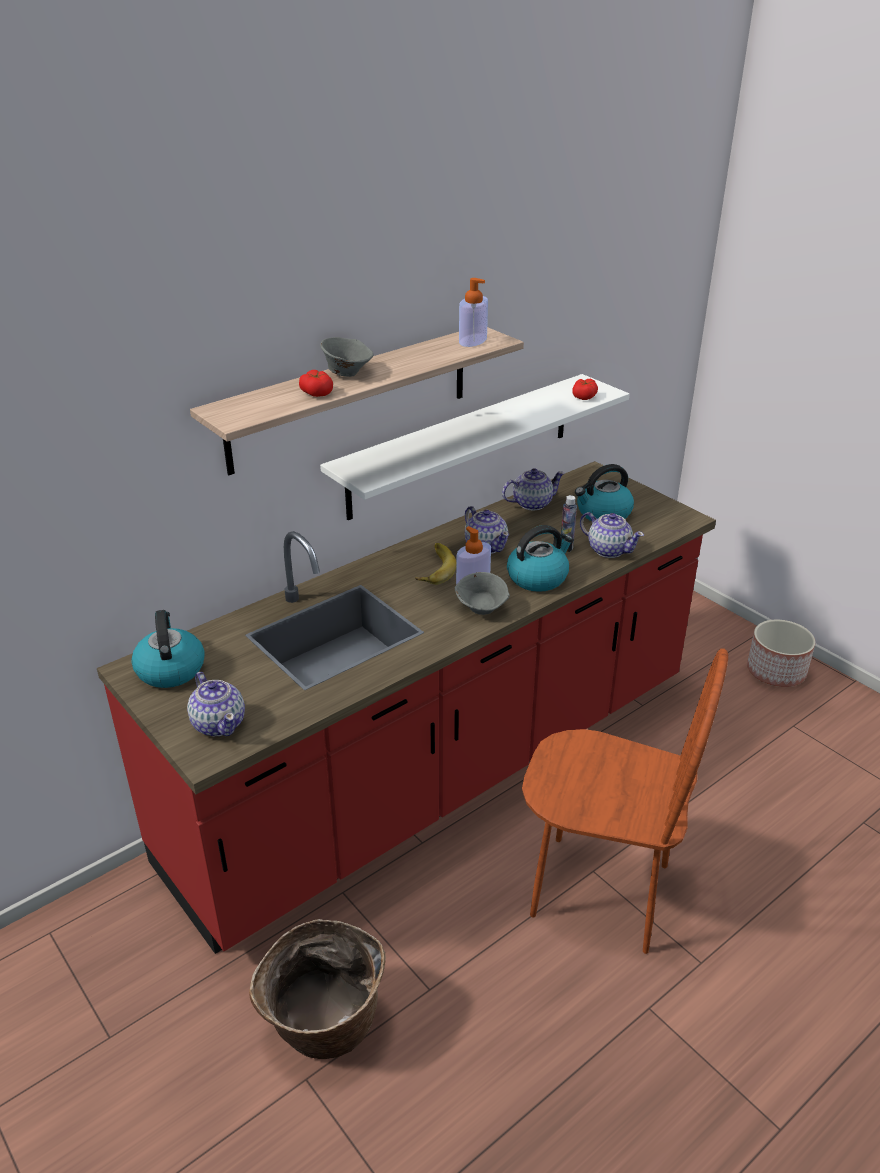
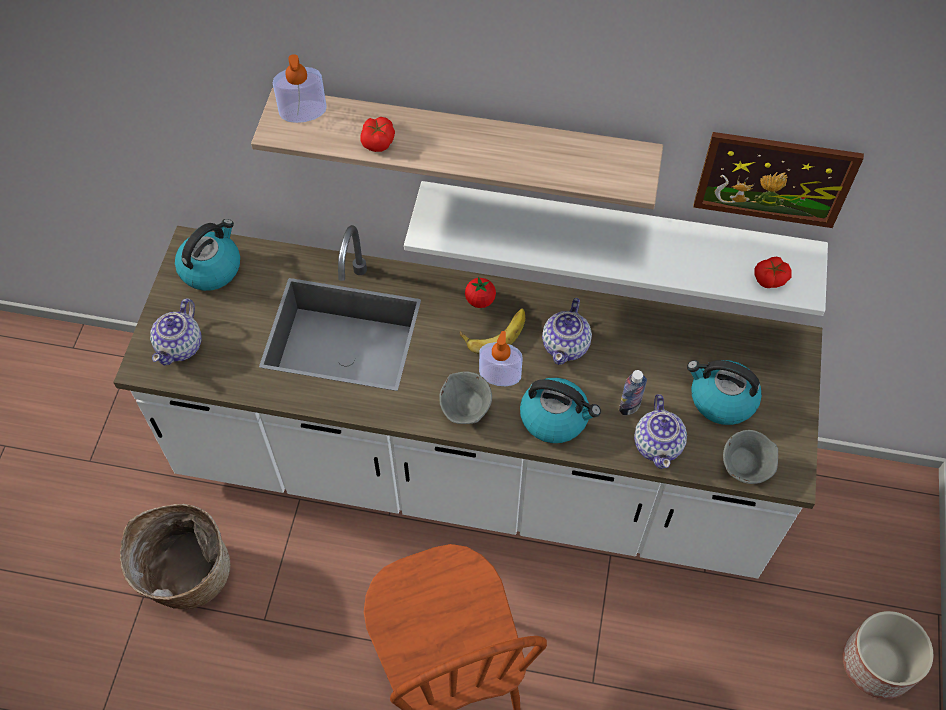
camera: 50 degrees right, 25 degrees up
red counter [97,461,716,954] -> white counter [113,225,822,579]
grey bowl [320,337,373,377] -> grey bowl moved to [723,430,778,484]
soap dispenser [459,278,488,347] -> soap dispenser moved to [273,54,327,123]
teapot [502,468,565,510] -> none
none -> tomato [465,277,496,308]
none -> picture [693,132,864,228]

